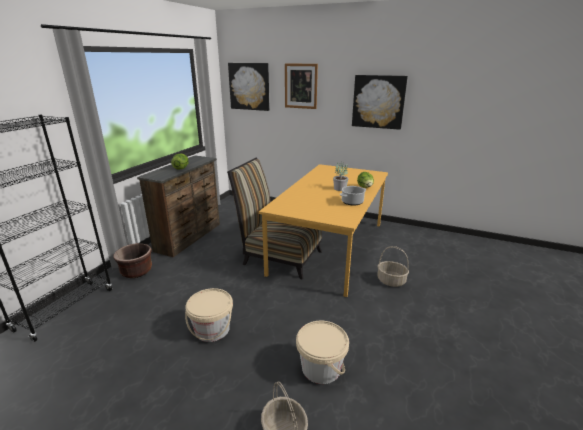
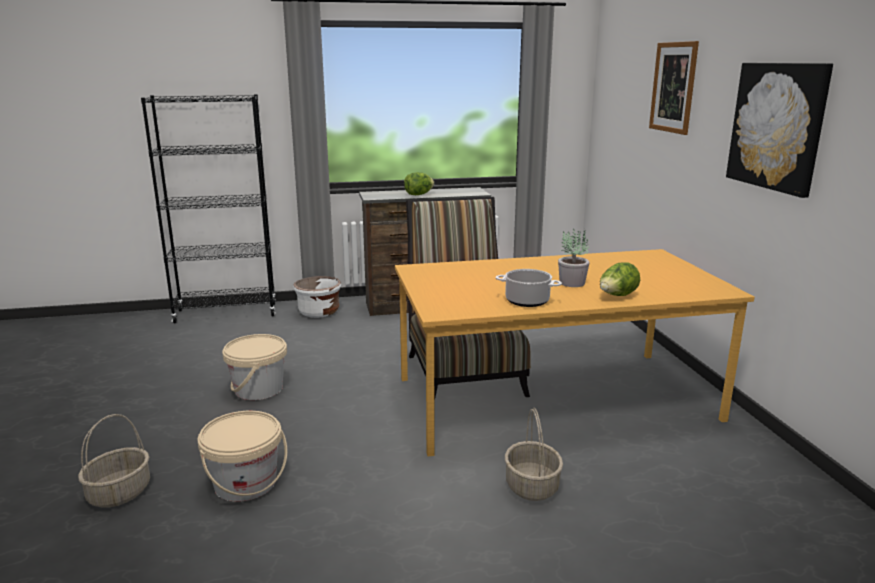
camera: 55 degrees right, 5 degrees down
brown planter [113,243,152,278] -> white planter [293,276,341,318]
picture [228,63,270,111] -> none

